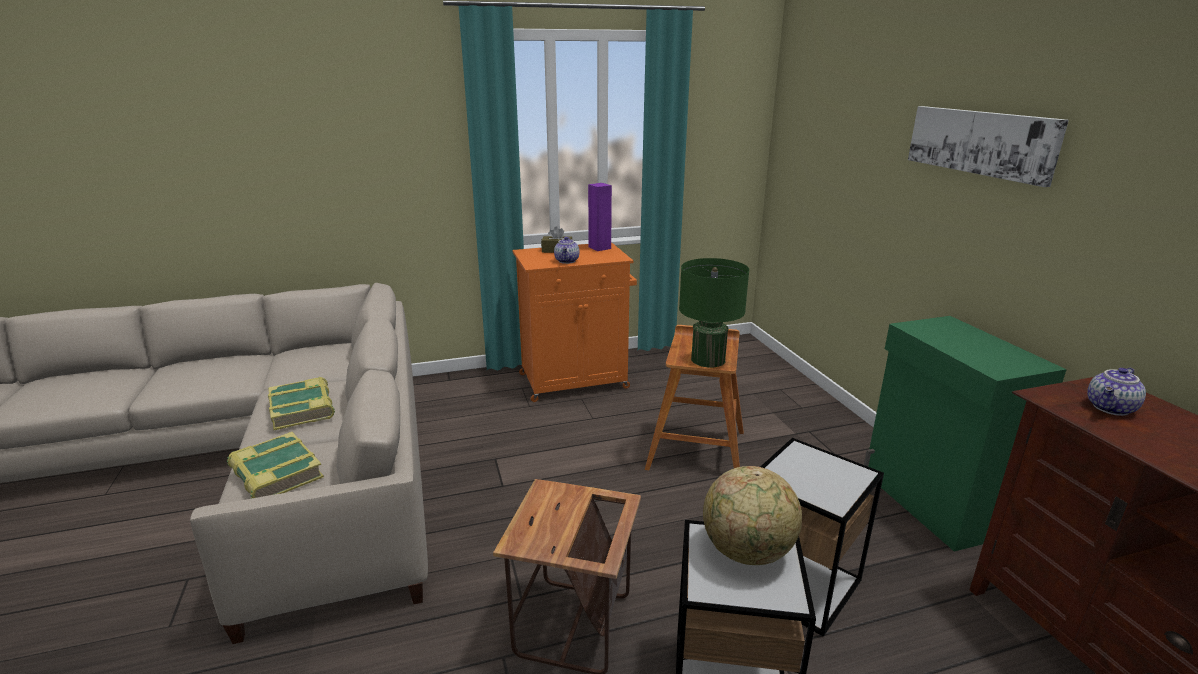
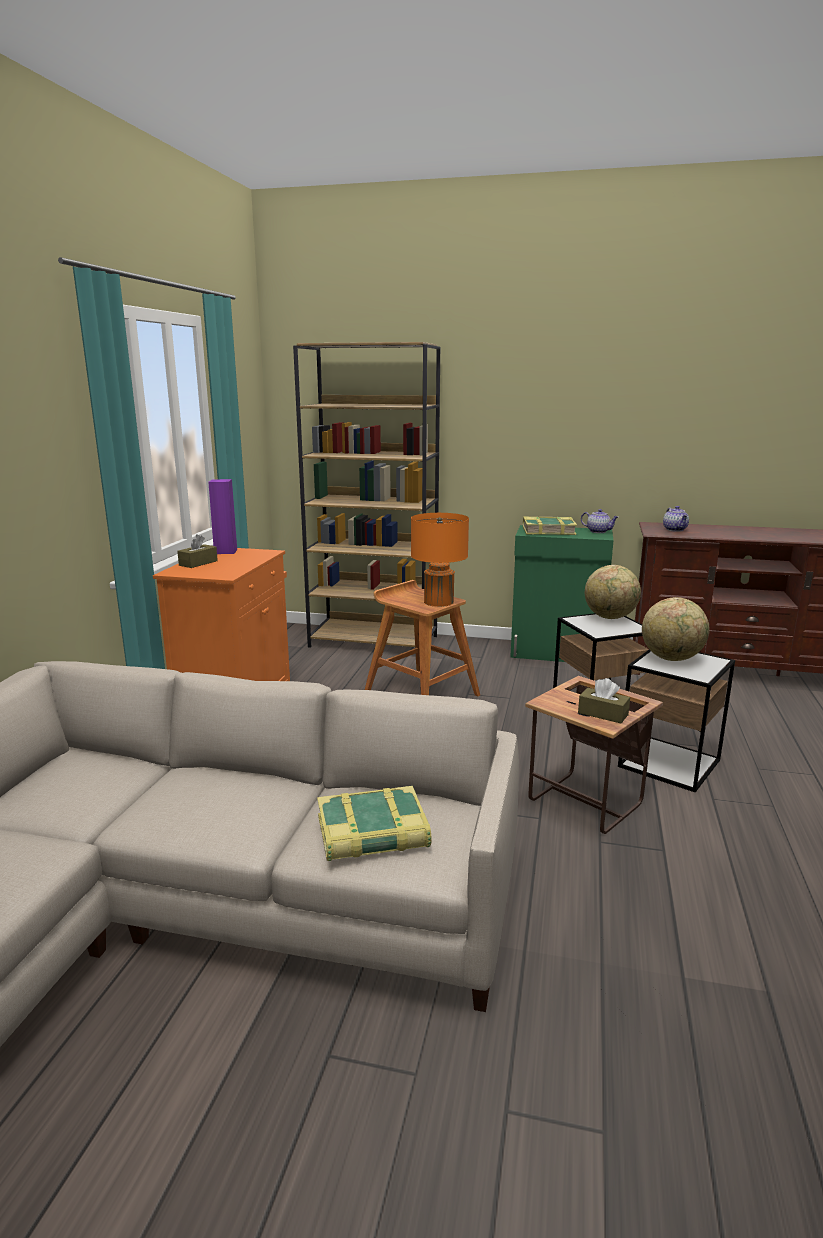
camera: 60 degrees left, 5 degrees down
book [268,377,335,430] -> book moved to [523,517,577,535]
teapot [554,237,579,264] -> teapot moved to [581,509,618,533]
green table lamp [679,258,749,367] -> orange table lamp [411,513,469,607]
picture [908,106,1069,187] -> none
none -> brown bookcase [293,342,440,648]
none -> brown tissue box [578,678,630,723]
none -> globe [585,565,641,619]

